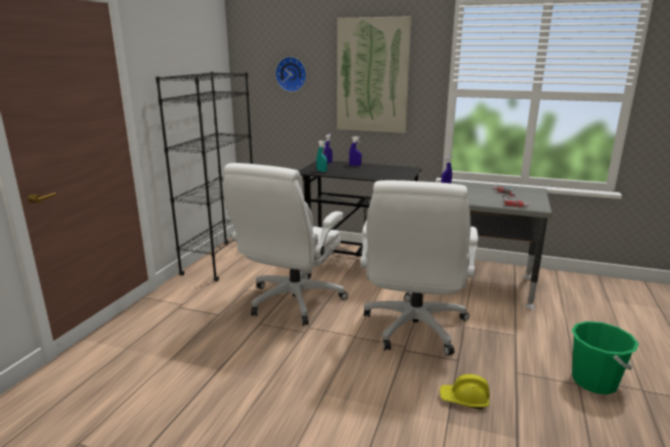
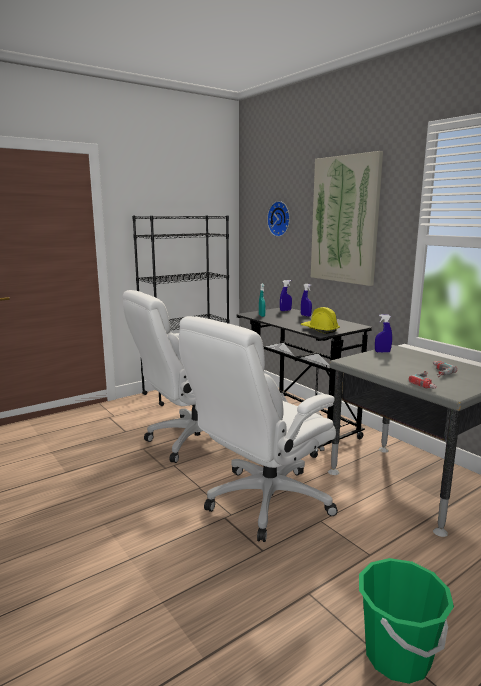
camera: 35 degrees right, 5 degrees down
yellow hard hat [439,374,489,410] -> yellow hard hat moved to [301,307,340,334]

